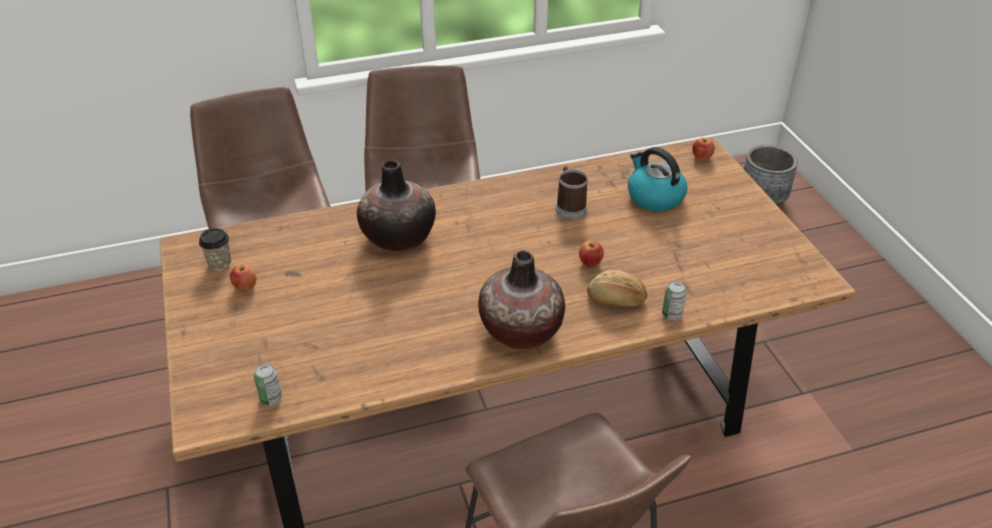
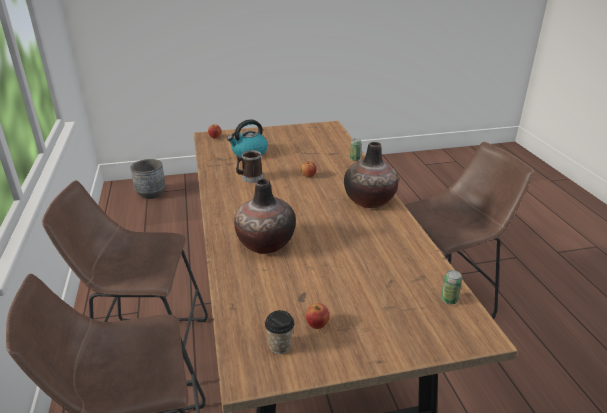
camera: 85 degrees left, 10 degrees down
bread [587,270,647,307] -> none

